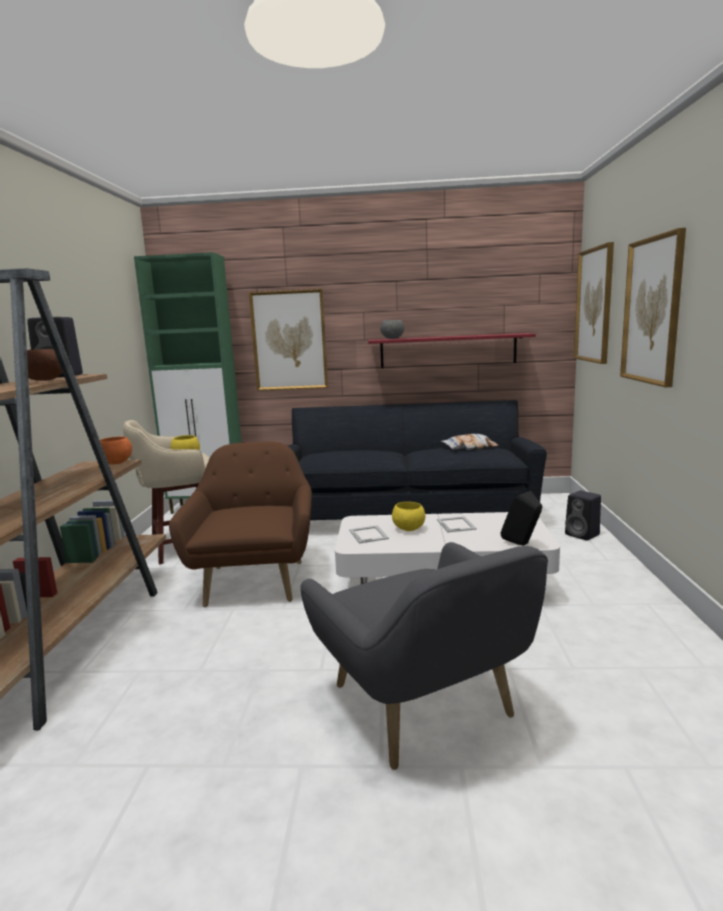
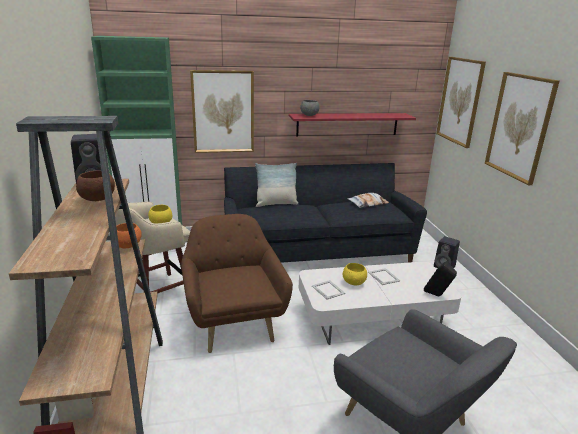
camera: 15 degrees left, 10 degrees up
none -> pillow [255,163,298,207]

